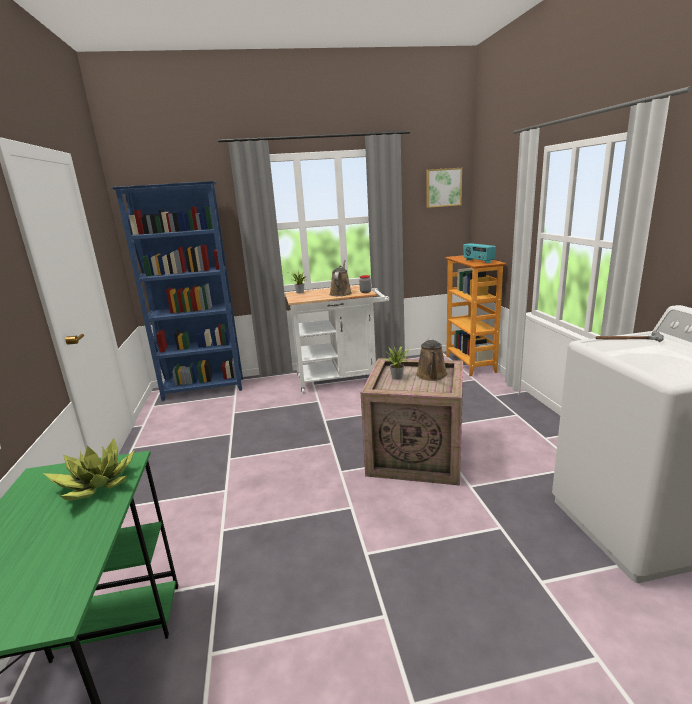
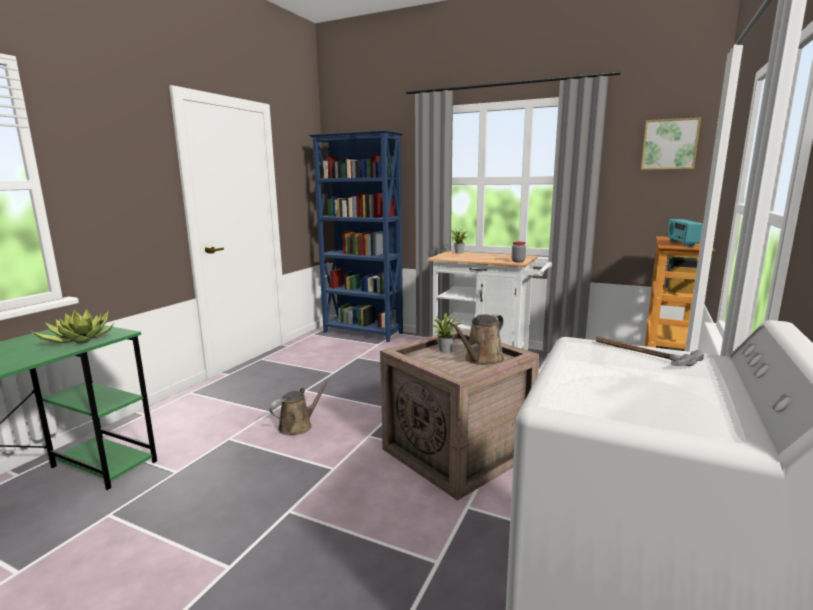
camera: 35 degrees right, 5 degrees down
brown watering can [329,260,352,296] -> brown watering can moved to [269,375,333,435]

